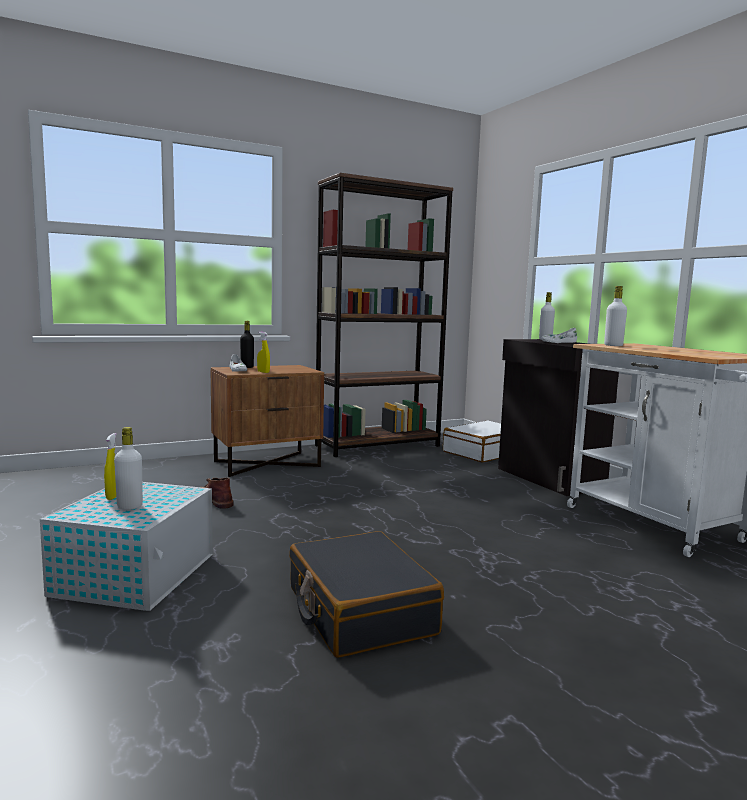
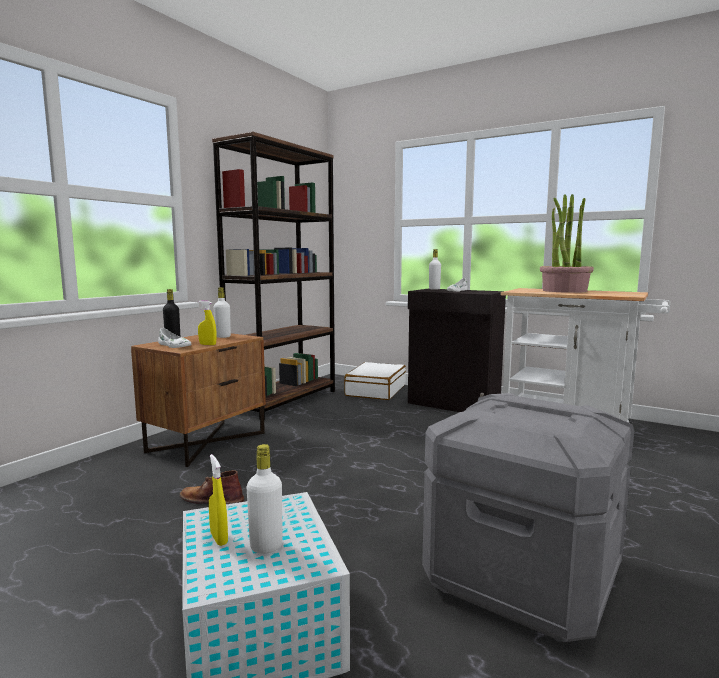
camera: 30 degrees left, 0 degrees up
black suitcase [289,531,444,658] -> grey storage box [422,393,634,642]
white bottle [604,286,627,346] -> white bottle moved to [213,287,231,338]
none -> potted plant [540,194,594,293]

